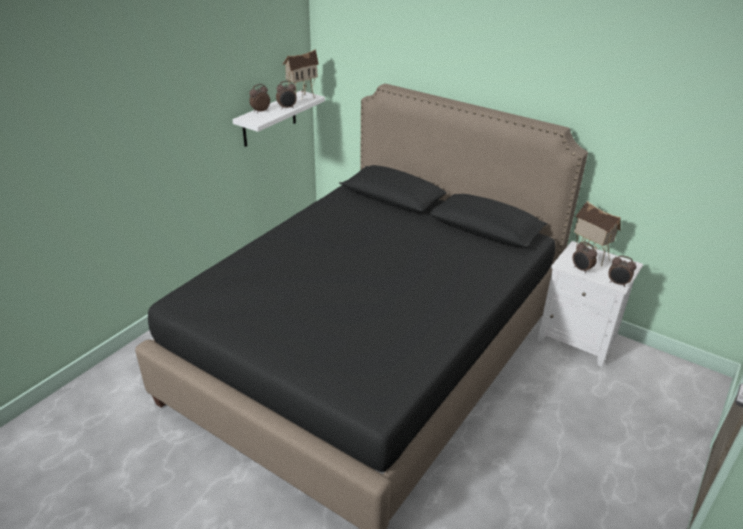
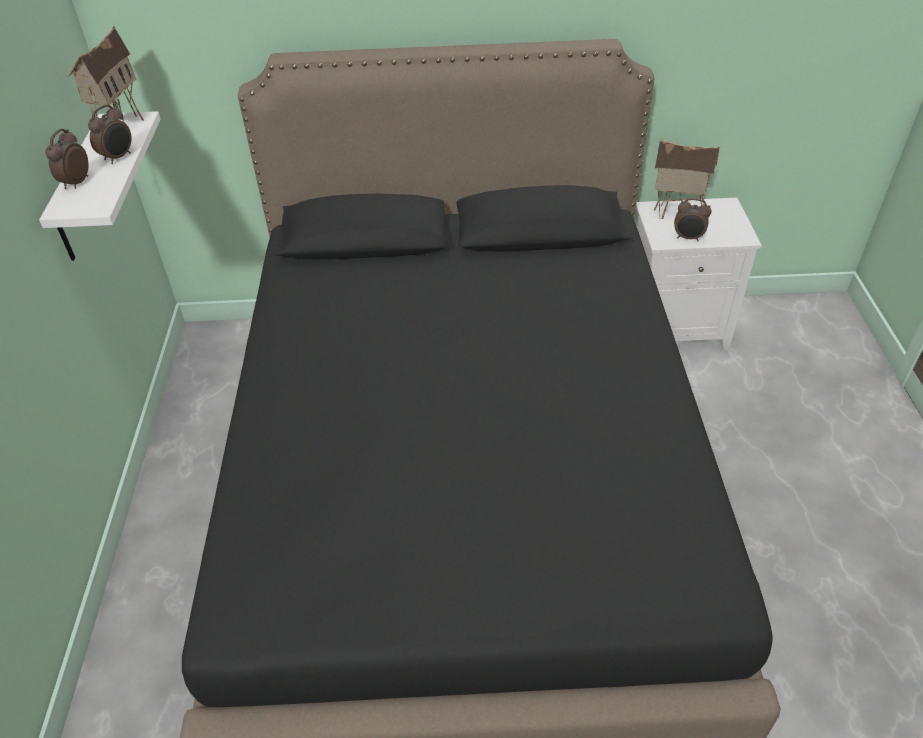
camera: 35 degrees left, 10 degrees up
alarm clock [608,255,636,287] -> none

